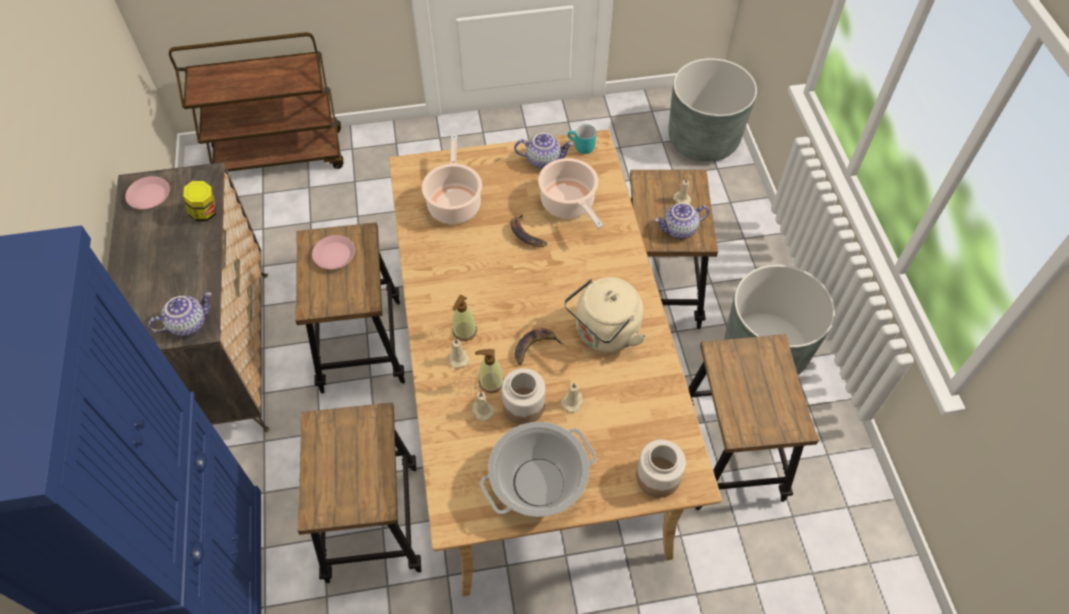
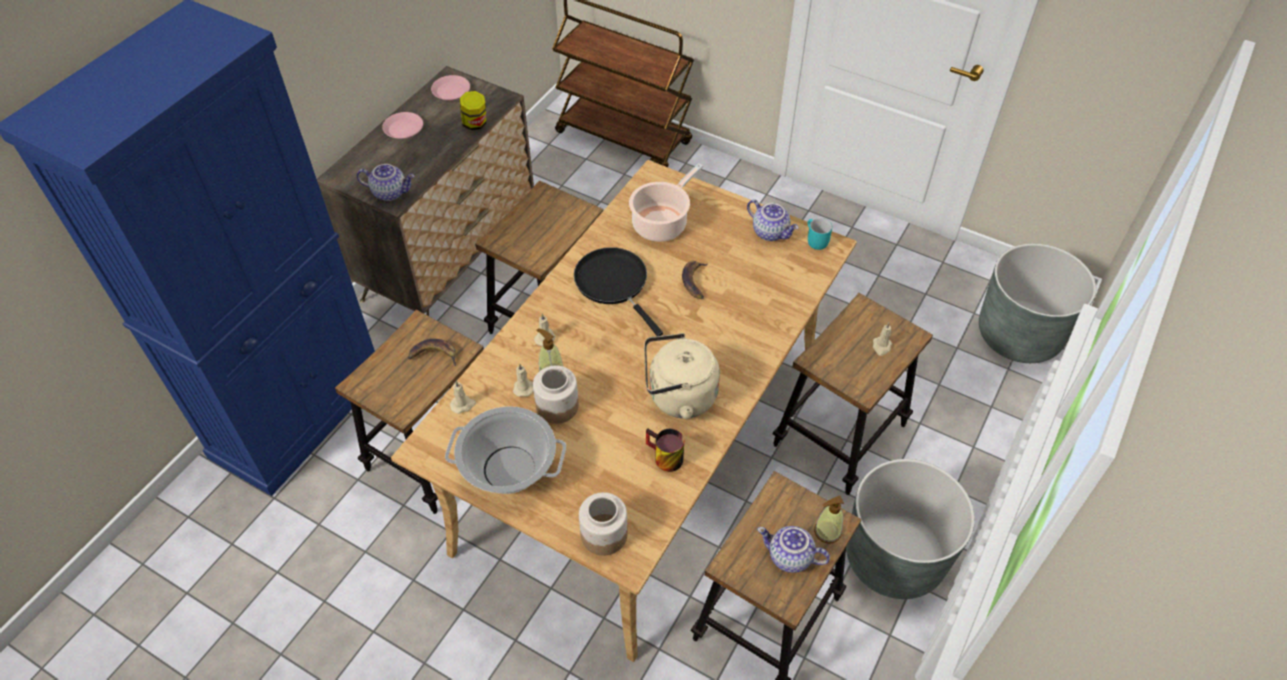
camera: 40 degrees right, 5 degrees down
pink plate [312,235,355,269] -> pink plate moved to [382,112,423,139]
soap dispenser [452,295,477,341] -> soap dispenser moved to [814,496,844,544]
banana [515,328,563,365] -> banana moved to [408,339,456,366]
cooking pot [538,158,603,228] -> none
beige candle [561,383,584,413] -> beige candle moved to [450,381,476,414]
teapot [655,203,709,239] -> teapot moved to [757,526,830,573]
none -> black frying pan [574,247,663,336]
none -> mug [646,428,684,472]

